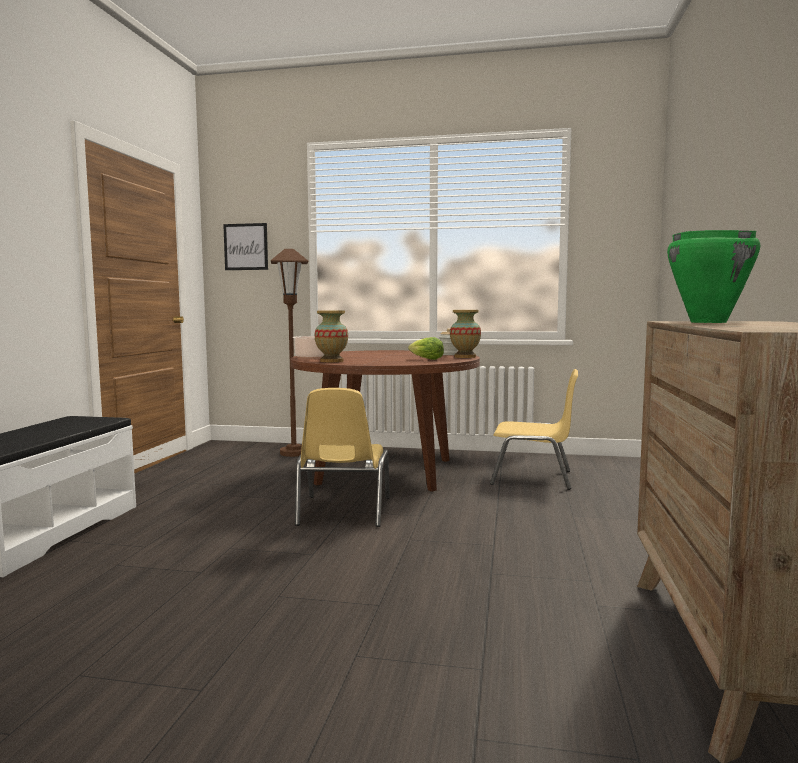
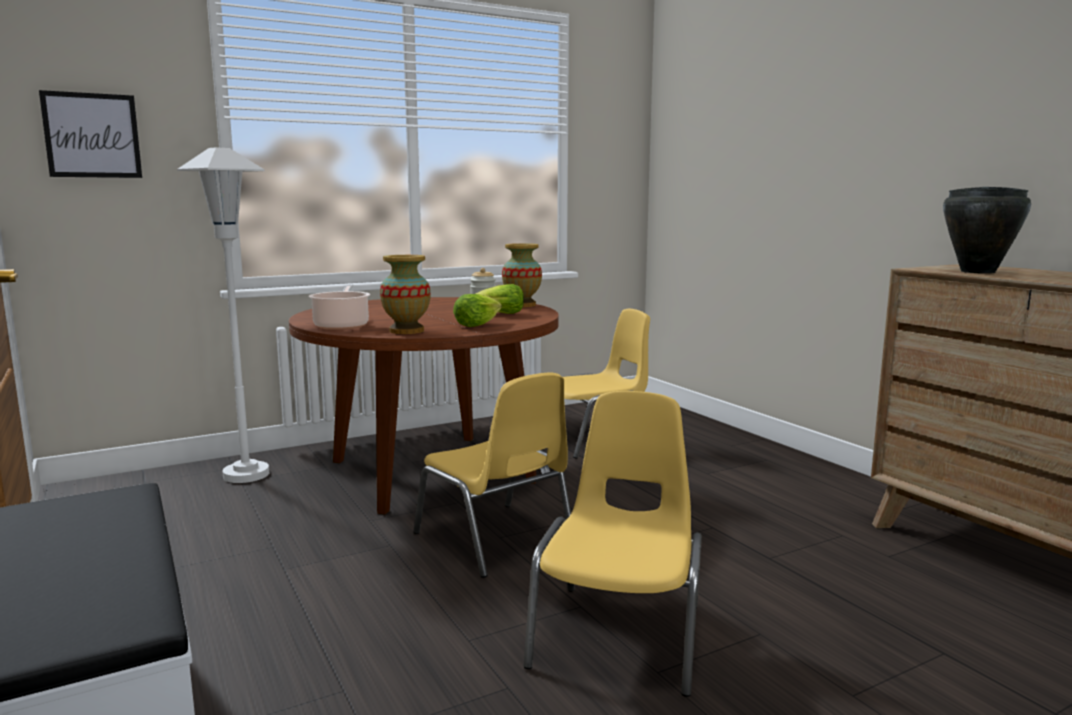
camera: 40 degrees left, 5 degrees up
brown floor lamp [271,249,308,457] -> white floor lamp [177,147,269,483]
green cooking pot [667,230,760,323] -> black cooking pot [943,187,1031,274]
none -> lettuce [453,294,502,327]
none -> yellow chair [524,391,702,697]

